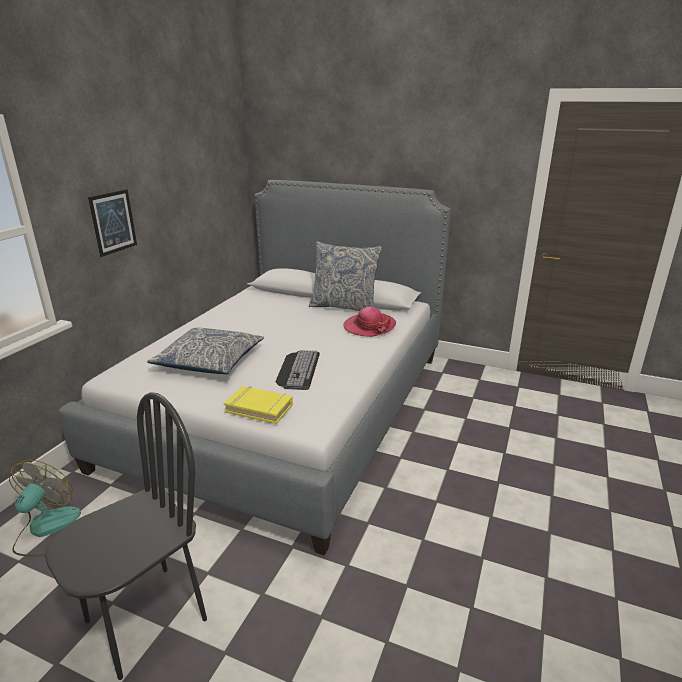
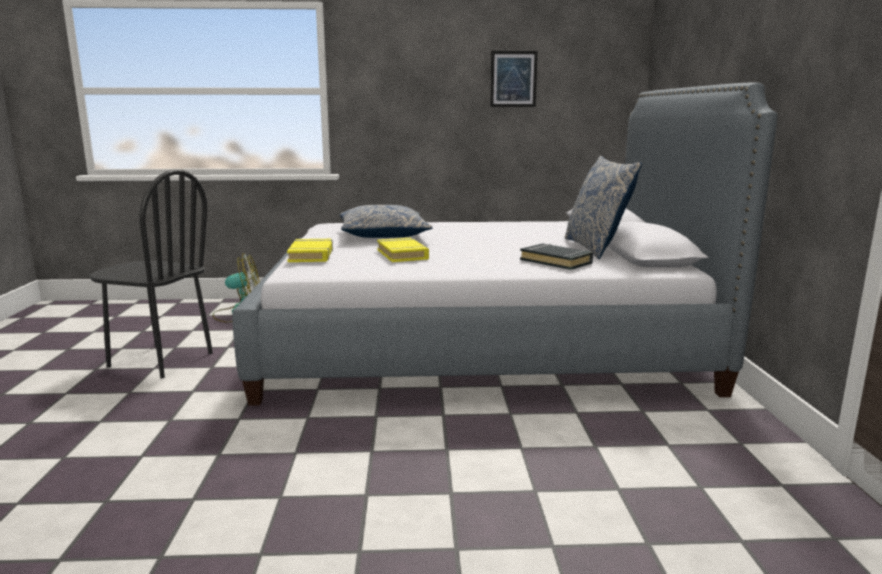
camera: 65 degrees right, 10 degrees down
picture [88,189,137,257] -> picture moved to [490,51,538,107]
keyboard [275,350,320,390] -> yellow book [377,238,429,262]
hat [343,306,396,337] -> black book [520,243,593,270]

